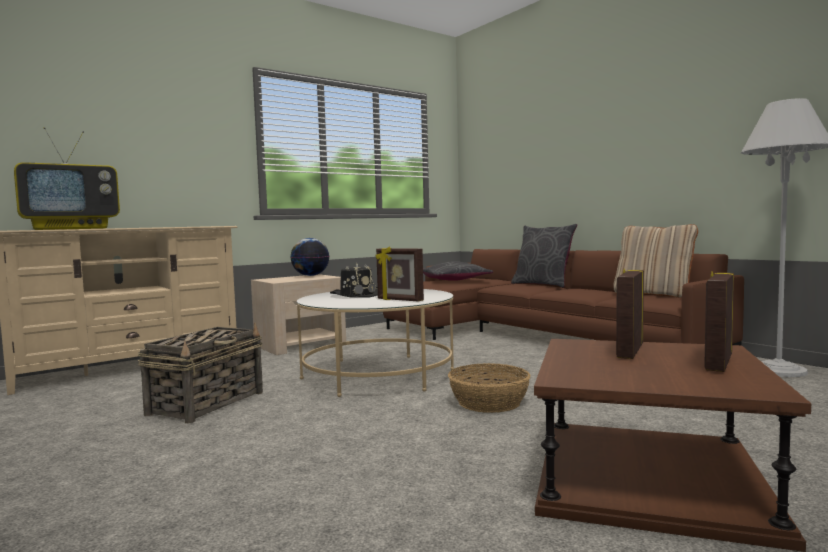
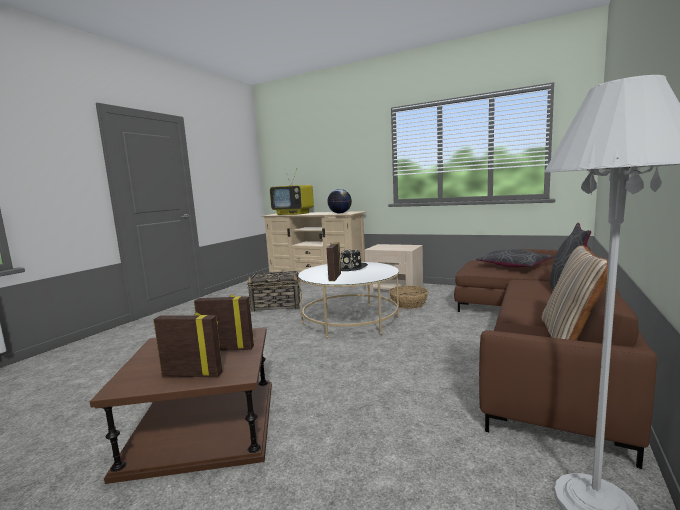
camera: 65 degrees right, 5 degrees up
globe [290,238,329,276] -> globe moved to [327,189,352,213]
basket [448,363,531,413] -> basket moved to [389,286,428,309]

